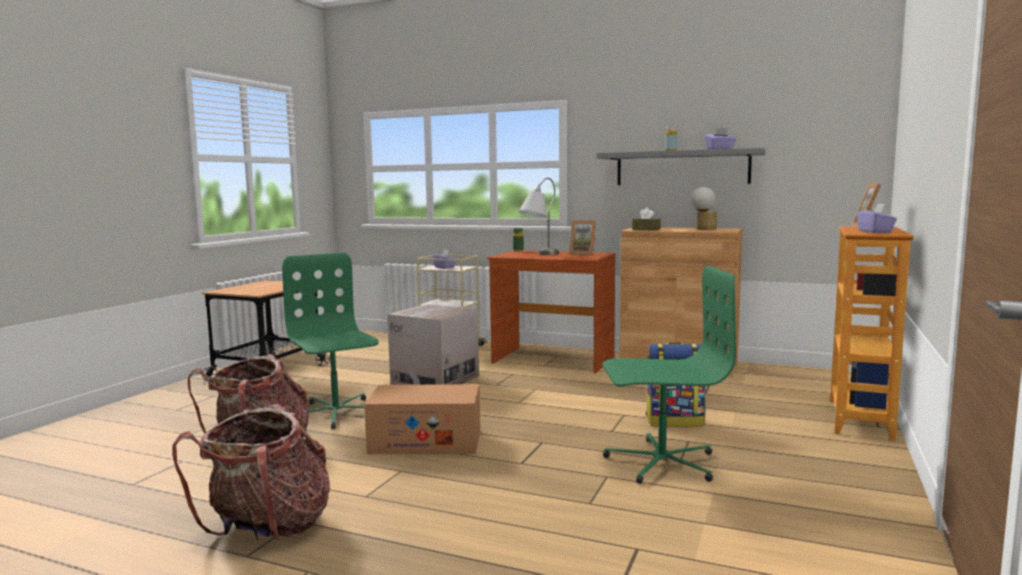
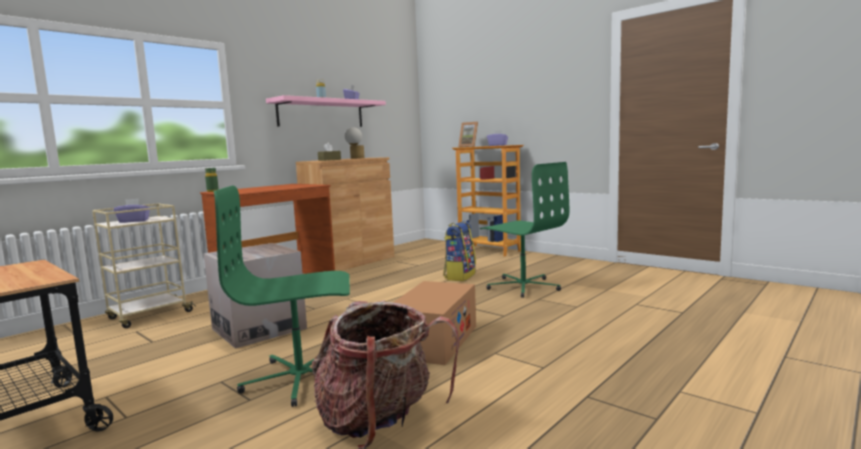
camera: 70 degrees left, 0 degrees up
backpack [173,404,330,542] -> none
grey table lamp [519,178,559,255] -> none
picture frame [569,220,596,255] -> none
grey shelf [597,148,765,185] -> pink shelf [266,95,386,127]
green office chair [602,266,736,484] -> green office chair turned 120 degrees clockwise [480,162,569,298]

